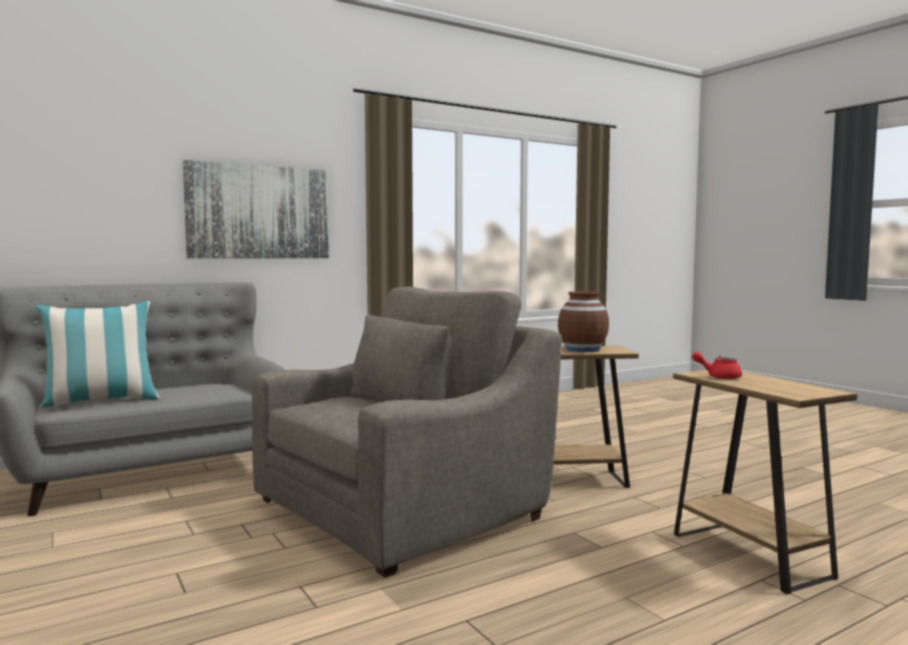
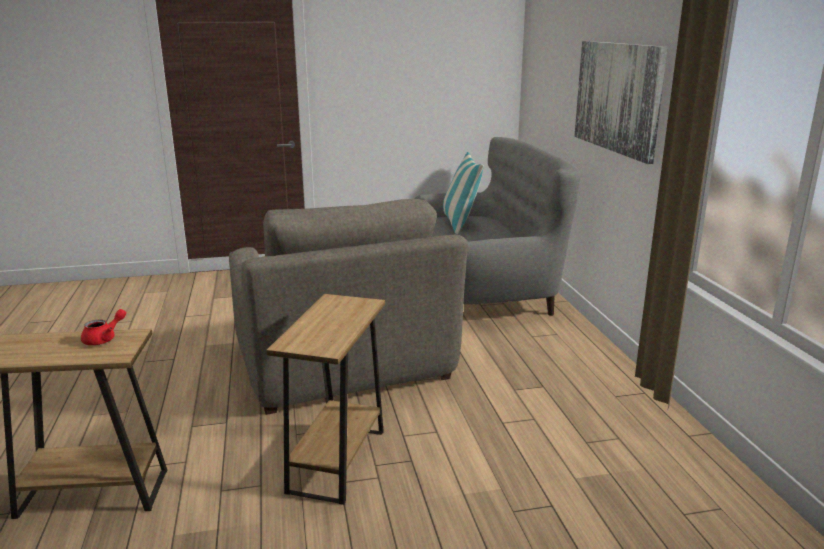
camera: 110 degrees right, 15 degrees up
brown vase [558,291,609,352] -> none

